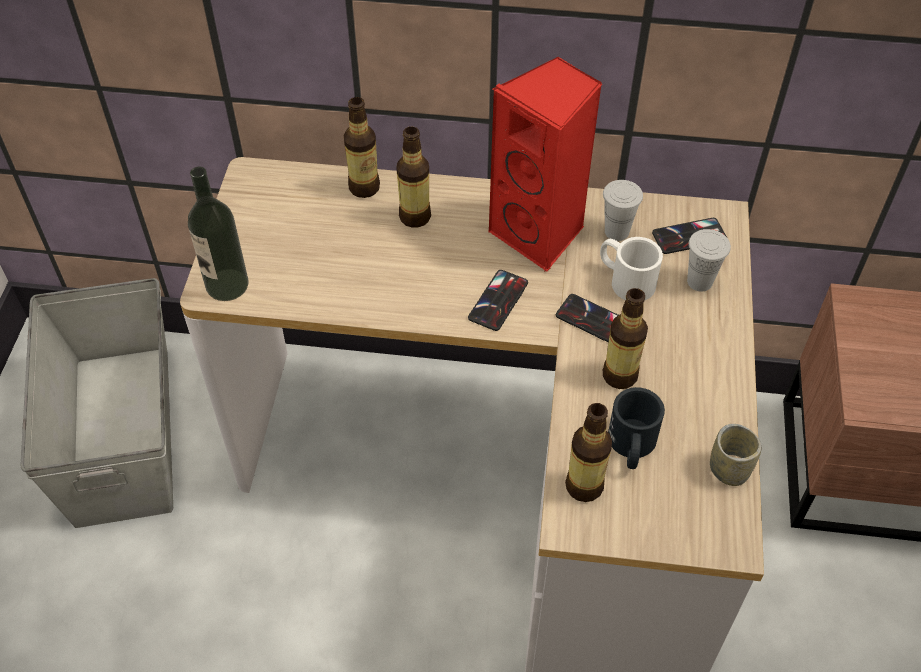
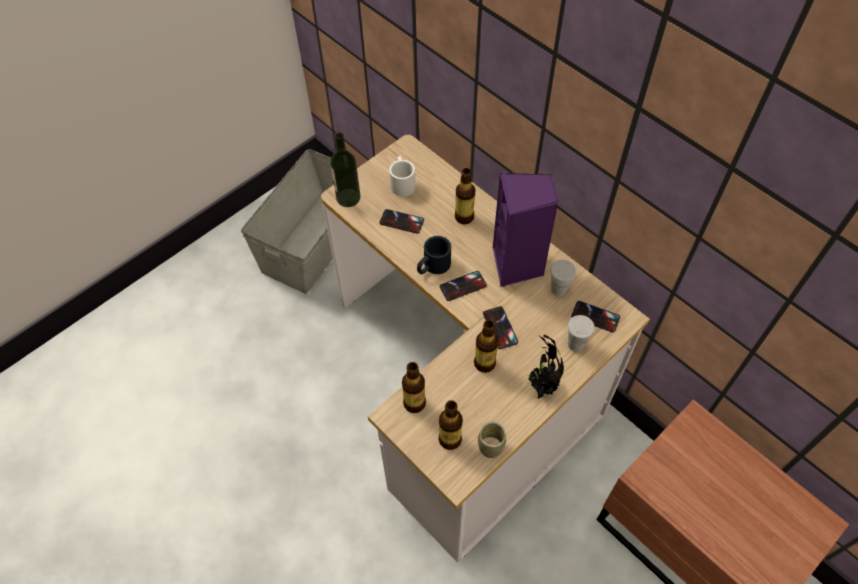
camera: 40 degrees right, 5 degrees up
bottle [343,97,380,198] -> bottle moved to [438,400,463,450]
red speaker [489,57,602,272] -> purple speaker [493,172,559,287]
white mug [600,237,663,300] -> white mug moved to [389,156,416,197]
black mug [608,387,665,469] -> black mug moved to [417,236,451,274]
none -> phone [379,209,424,233]
none -> potted plant [526,335,564,399]

